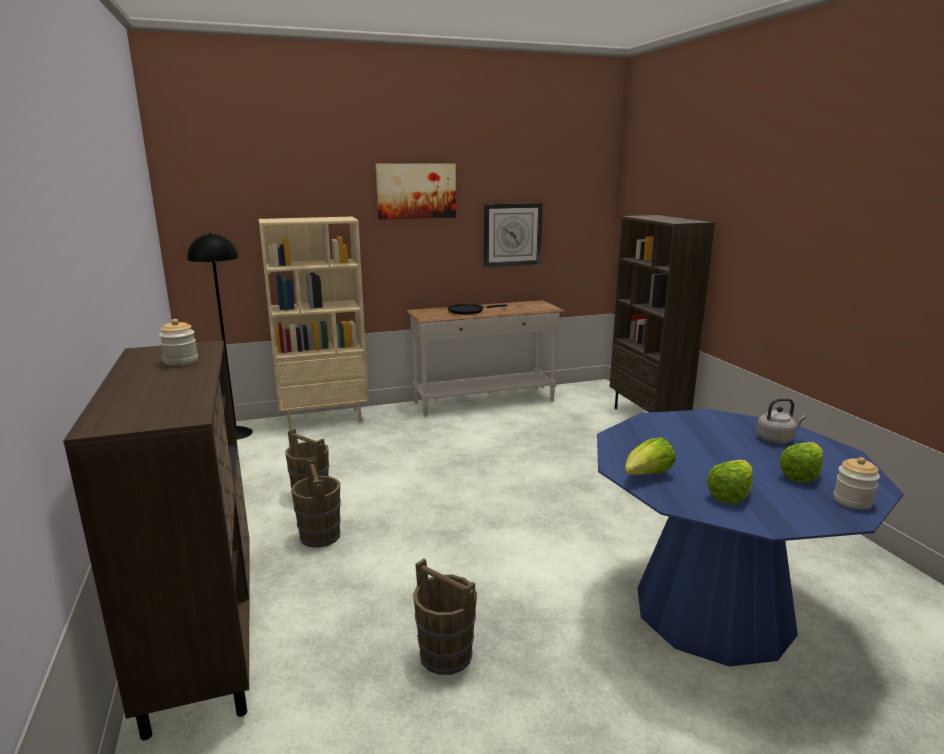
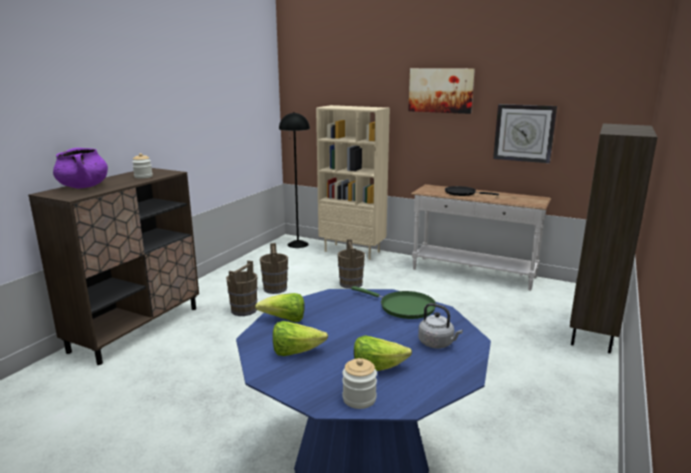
camera: 45 degrees right, 0 degrees up
brown bucket [413,558,477,675] -> brown bucket moved to [338,239,365,289]
none -> purple cooking pot [53,148,108,188]
none -> green frying pan [351,286,436,319]

